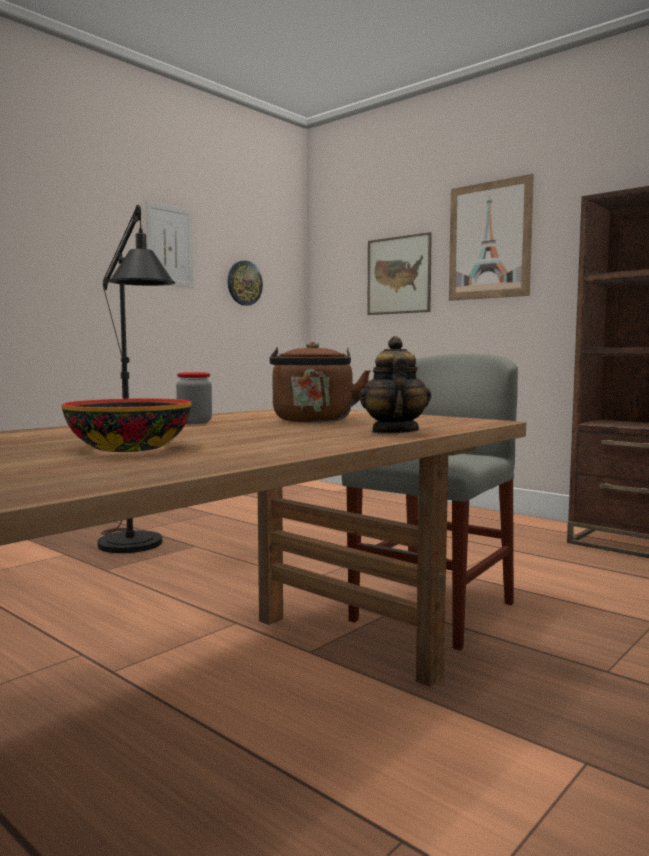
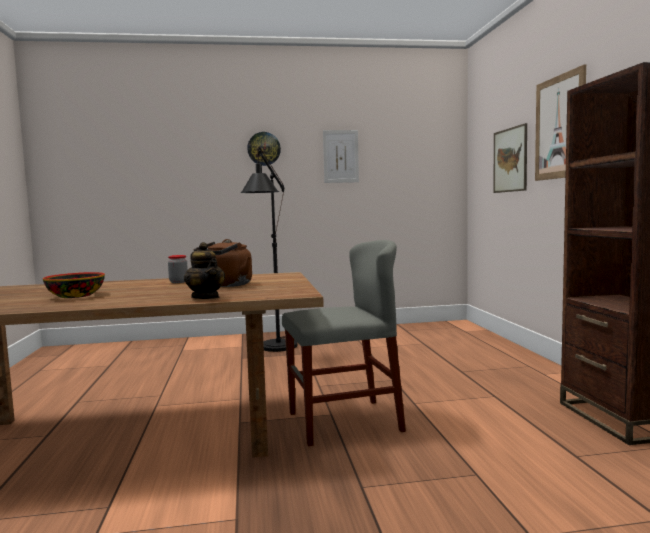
camera: 40 degrees right, 0 degrees up
wall clock [228,261,263,306] -> wall clock moved to [247,132,281,166]
teapot [359,336,431,434] -> teapot turned 105 degrees clockwise [184,242,225,299]

